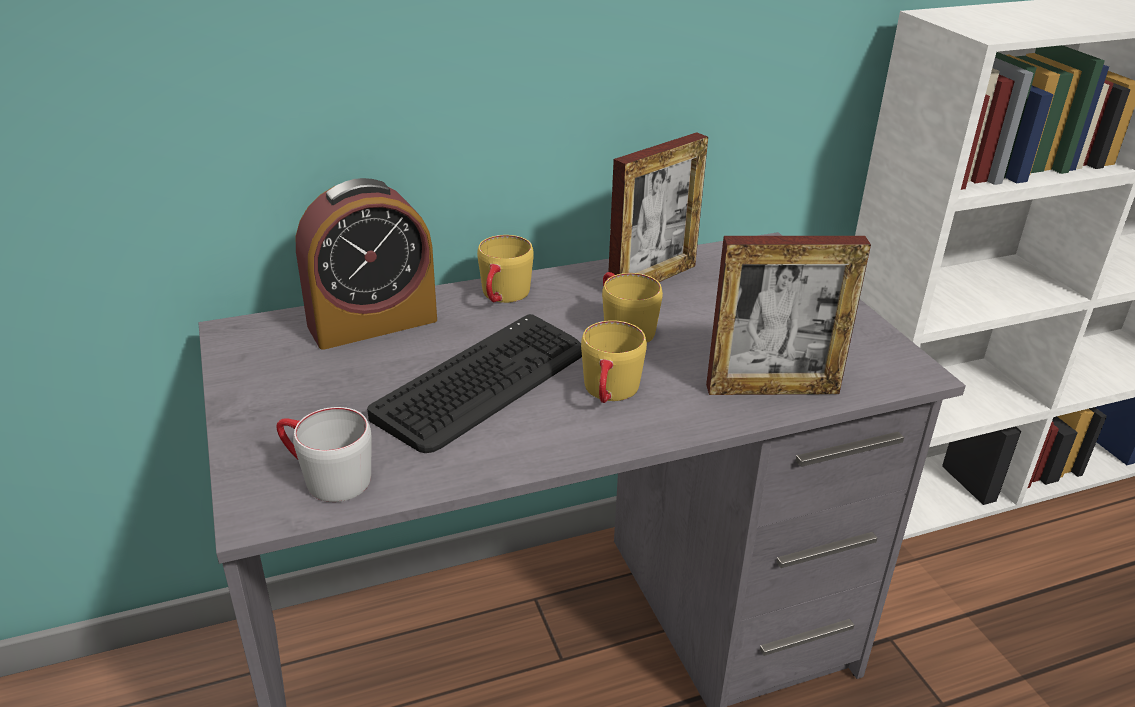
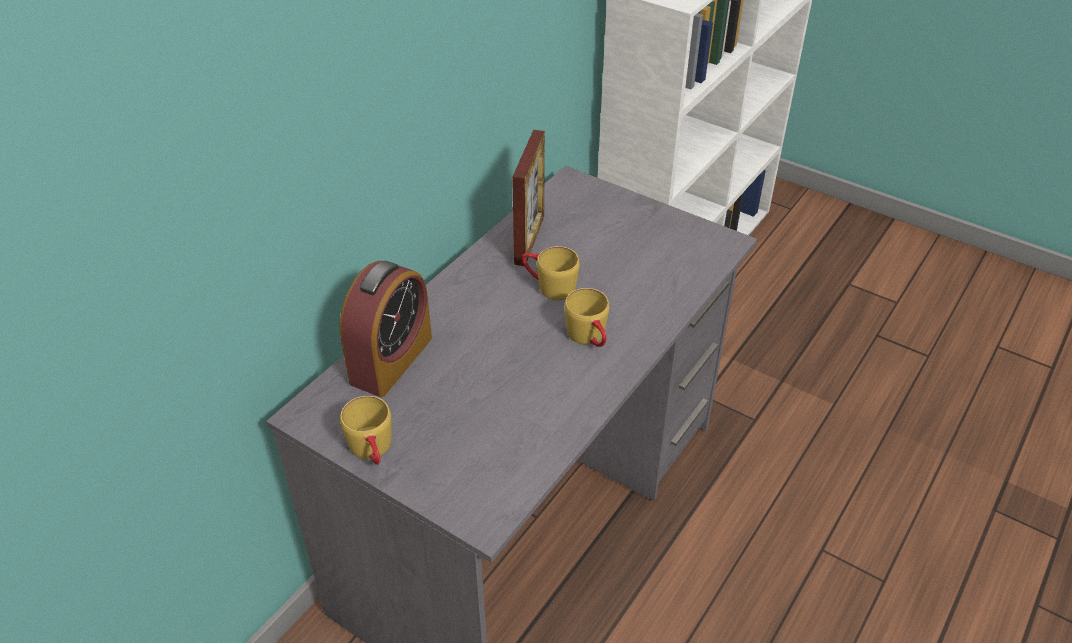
camera: 35 degrees left, 10 degrees up
grey mug [277,407,372,502] -> none
keyboard [367,314,582,453] -> none
yellow mug [477,235,534,303] -> yellow mug moved to [340,396,391,465]
picture frame [706,236,871,395] -> none

